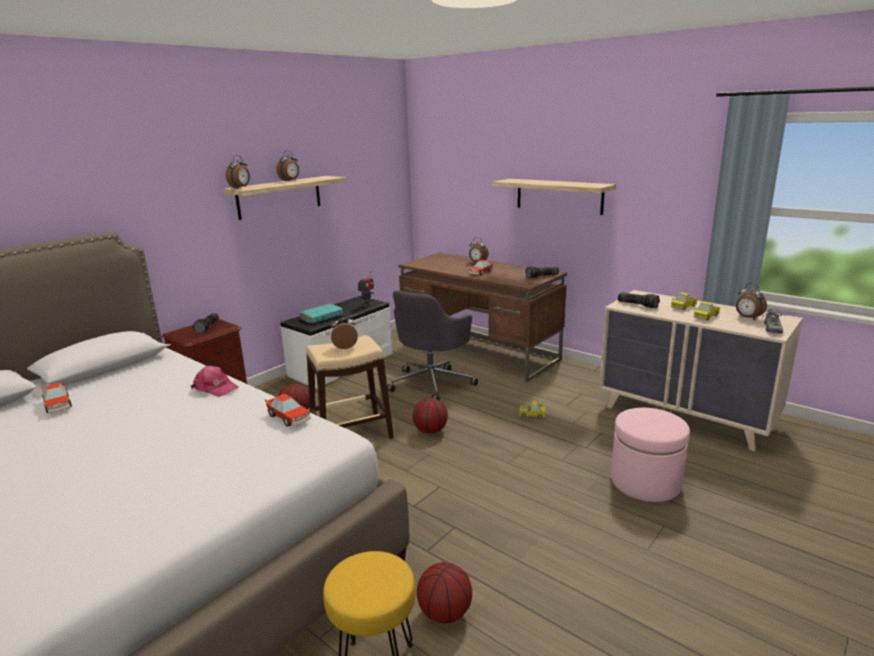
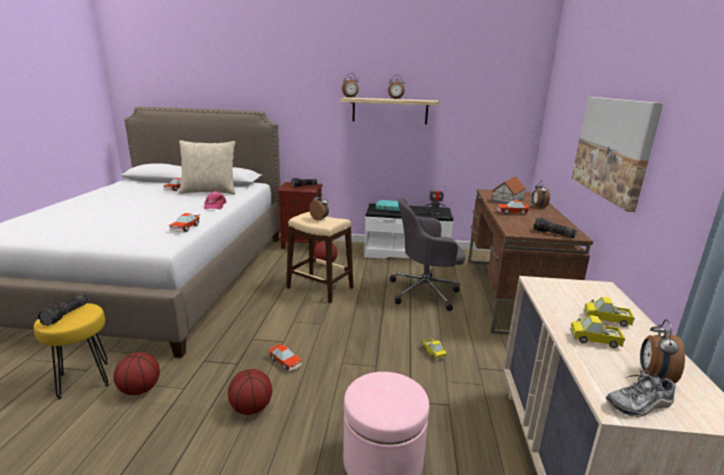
camera: 55 degrees right, 0 degrees up
basketball [413,398,448,434] -> basketball moved to [228,369,272,415]
shelf [492,179,616,215] -> picture [572,97,663,212]
flashlight [618,292,660,308] -> flashlight moved to [38,294,88,326]
none -> beige pillow [179,140,235,194]
none -> toy car [268,342,302,371]
none -> toy house [491,176,526,204]

